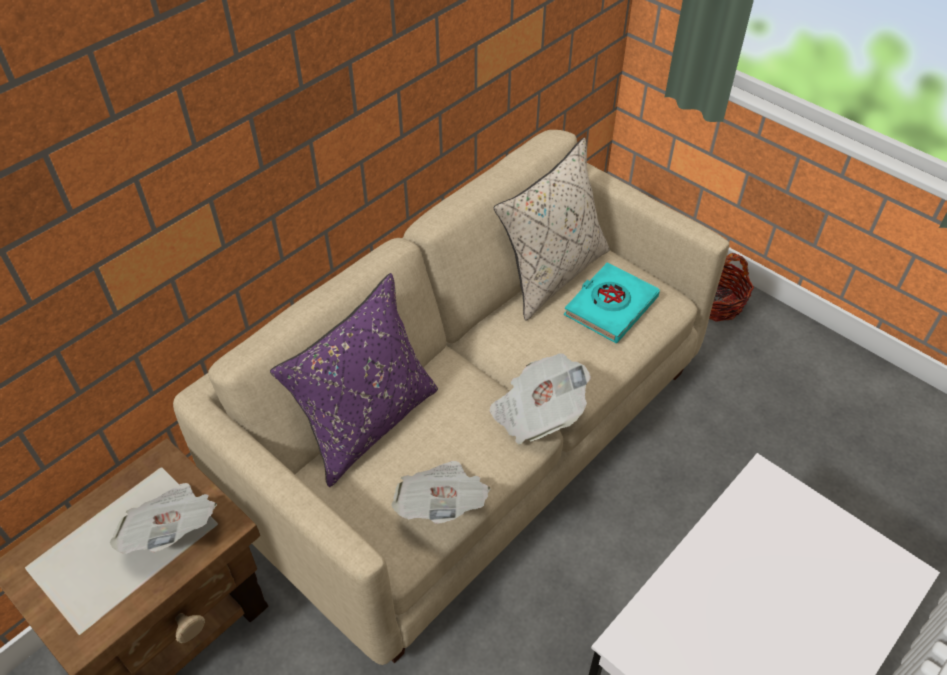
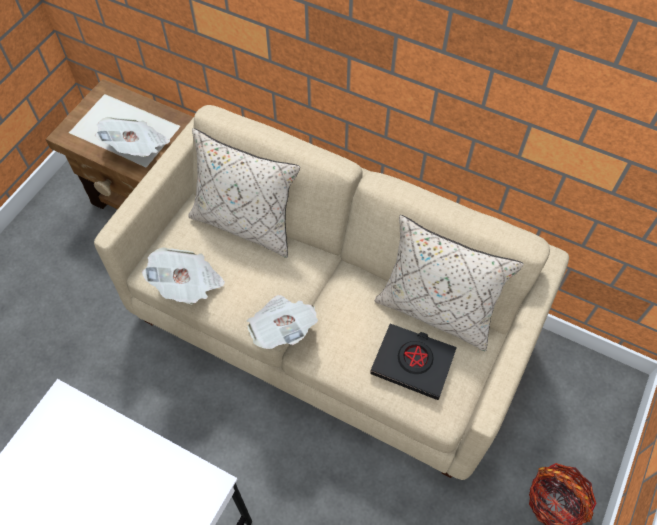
camera: 75 degrees right, 10 degrees up
purple pillow [270,273,438,487] -> beige pillow [189,128,300,258]
turquoise book [564,263,660,343] -> black book [370,324,457,400]

